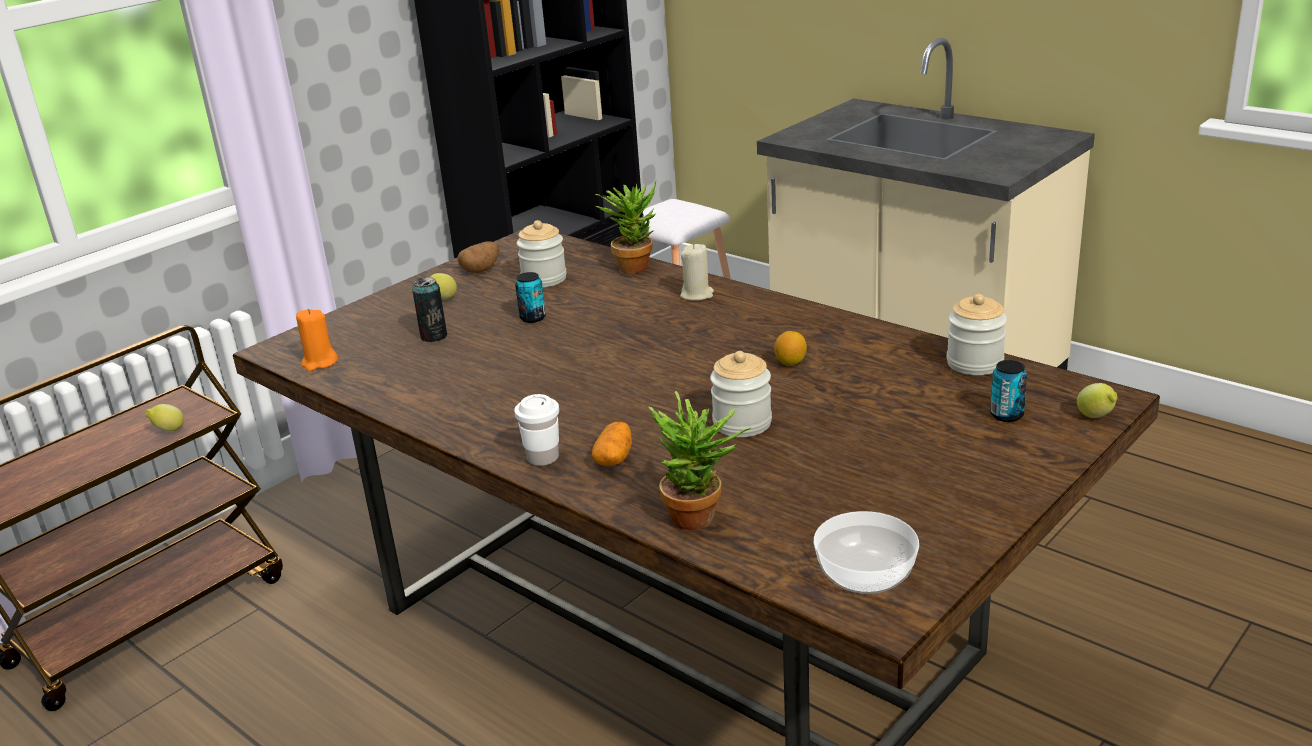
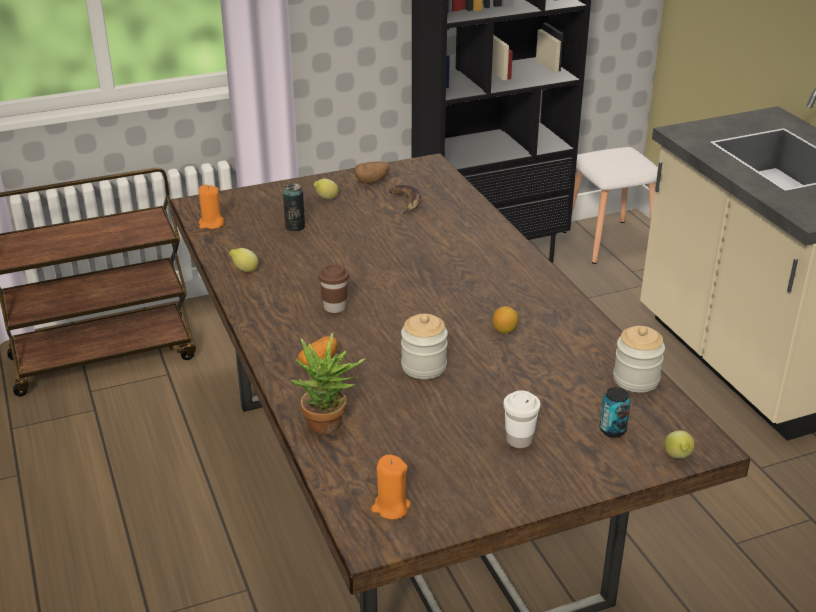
camera: 25 degrees right, 5 degrees up
lemon [145,404,184,431] -> lemon moved to [229,248,258,272]
white cup [514,394,559,466] -> white cup moved to [503,390,540,448]
can [515,272,546,323] -> none
jar [517,220,567,287] -> banana [389,185,421,216]
potted plant [596,181,656,273] -> none
beige candle [680,243,714,301] -> none
bowl [814,511,919,594] -> orange candle [371,454,411,519]
none -> brown cup [318,264,349,313]

